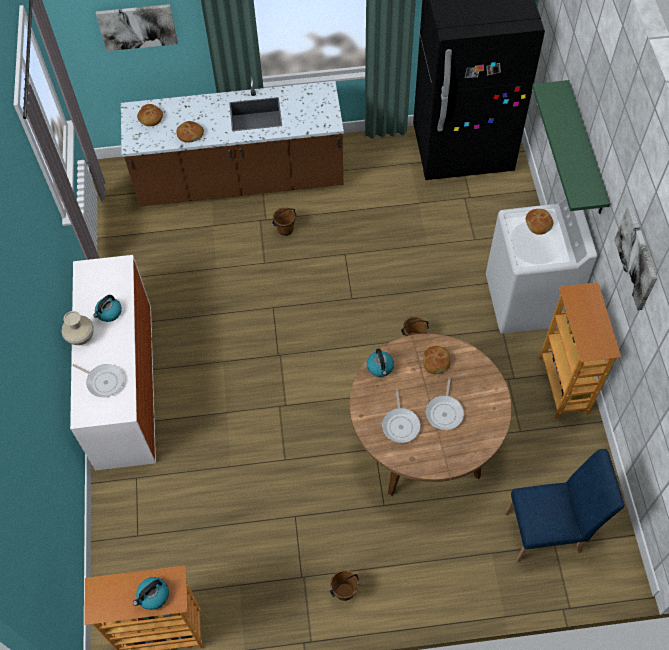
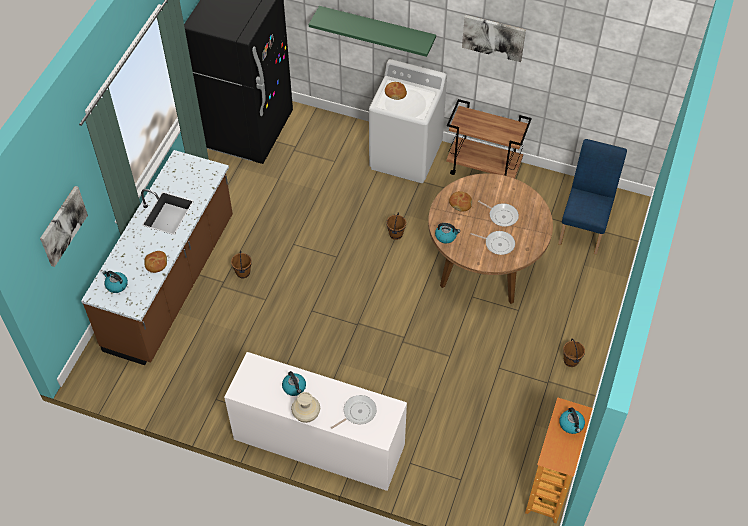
camera: 65 degrees left, 5 degrees down
bread [137,104,163,126] -> kettle [102,271,128,293]
bookcase [539,282,621,419] -> brown cart [446,99,532,178]

